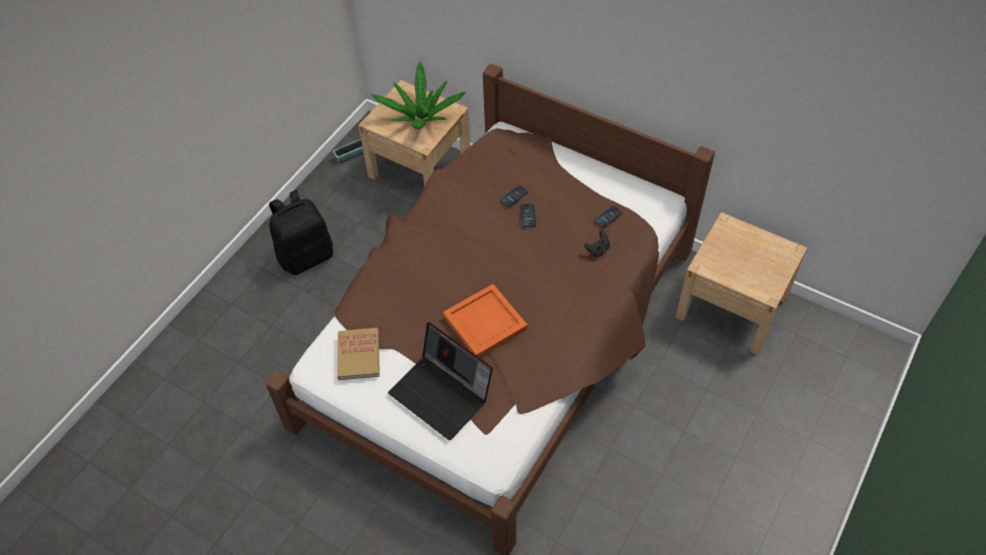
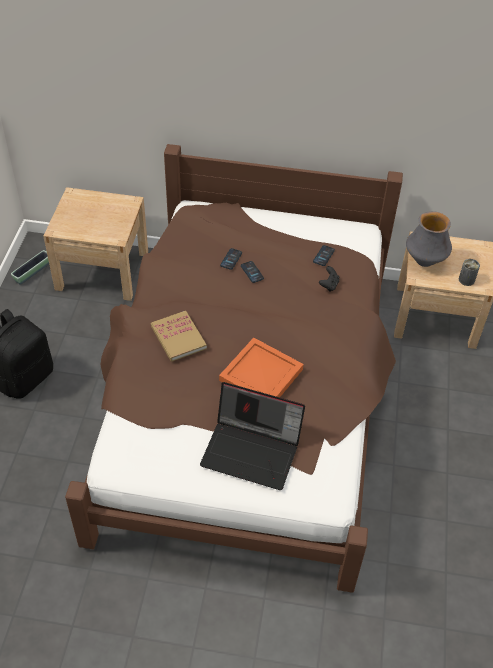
camera: 25 degrees left, 5 degrees down
book [337,328,380,380] -> book moved to [151,311,207,362]
potted plant [371,61,466,129] -> none
none -> vase [406,211,452,267]
none -> can [459,259,480,286]

